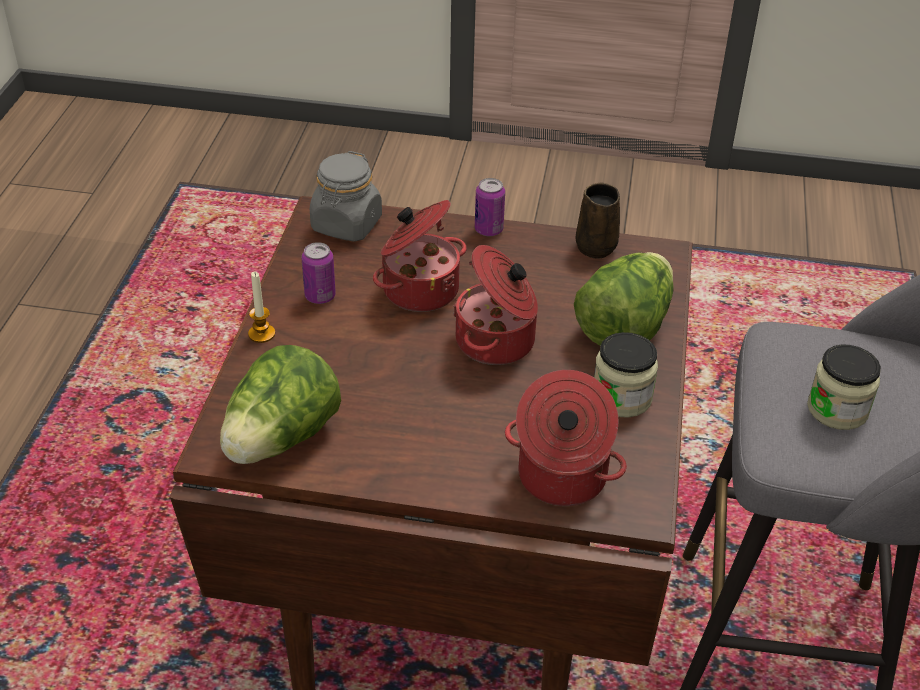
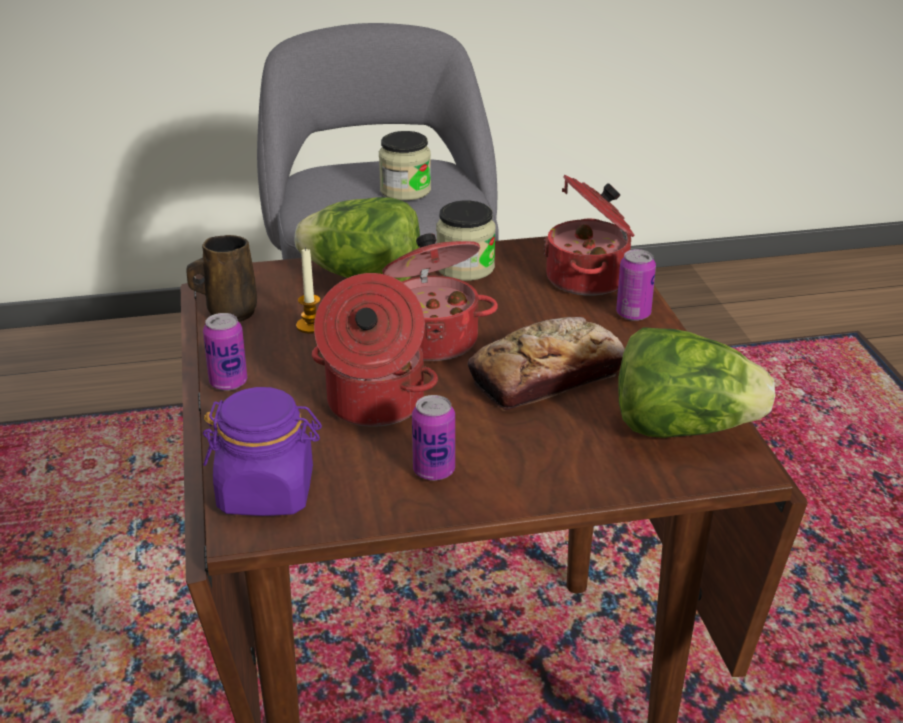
camera: 110 degrees left, 10 degrees down
candle [248,272,275,343] -> candle moved to [296,247,320,334]
grey jar [310,151,382,242] -> purple jar [203,387,322,516]
none -> bread [468,317,625,411]
none -> can [616,249,656,321]

